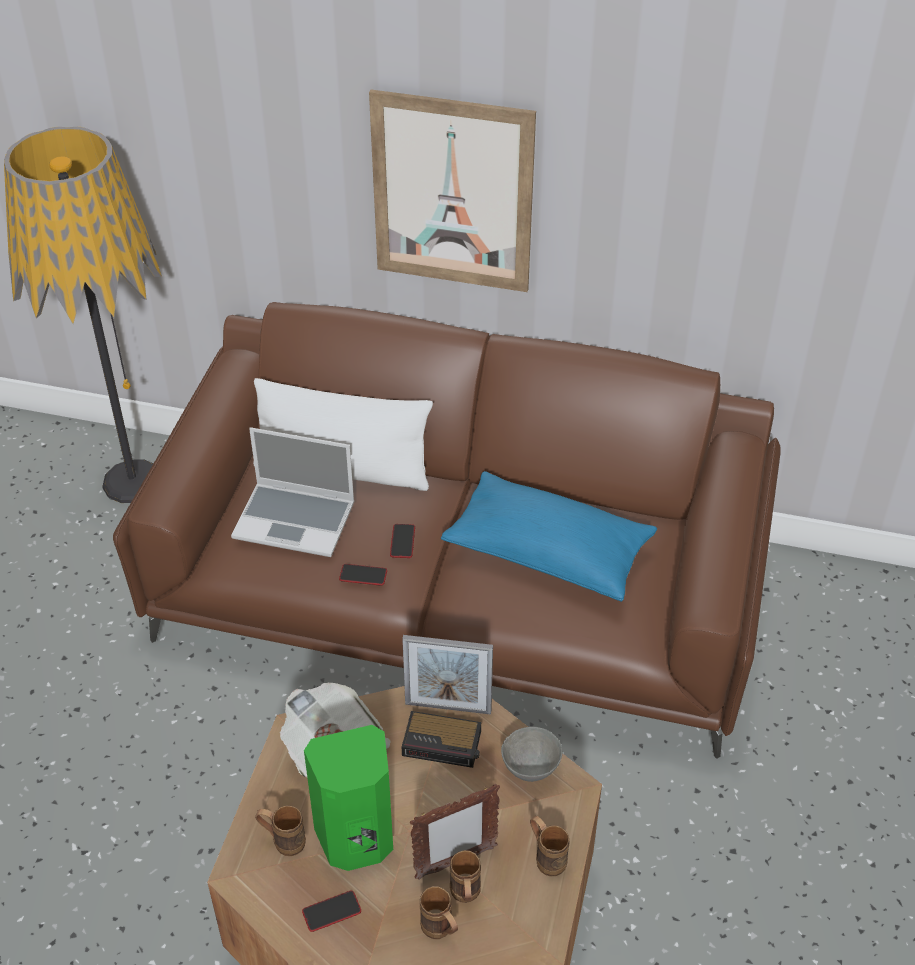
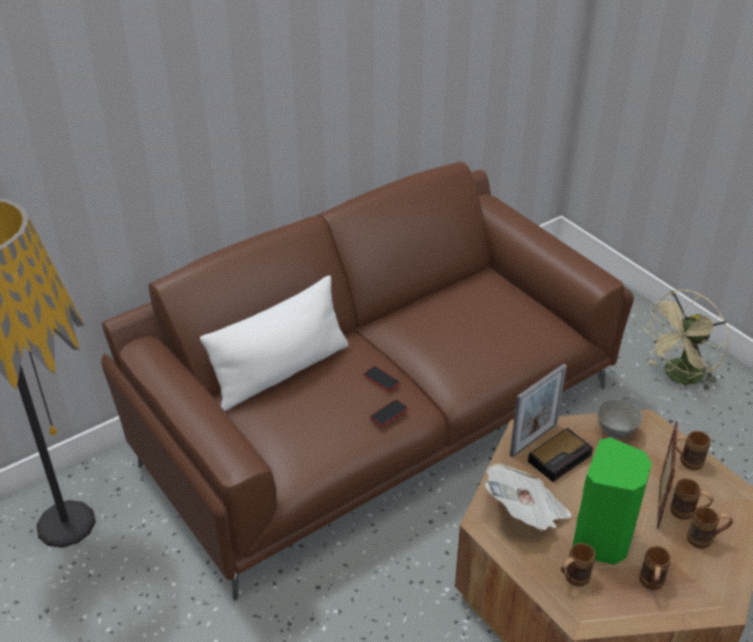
camera: 50 degrees left, 5 degrees down
laptop [231,427,355,557] -> none
phone [302,891,361,932] -> brown mug [639,546,671,590]
picture [369,89,536,292] -> none
blue pillow [441,471,657,602] -> none
none -> beige fan [643,290,729,391]

